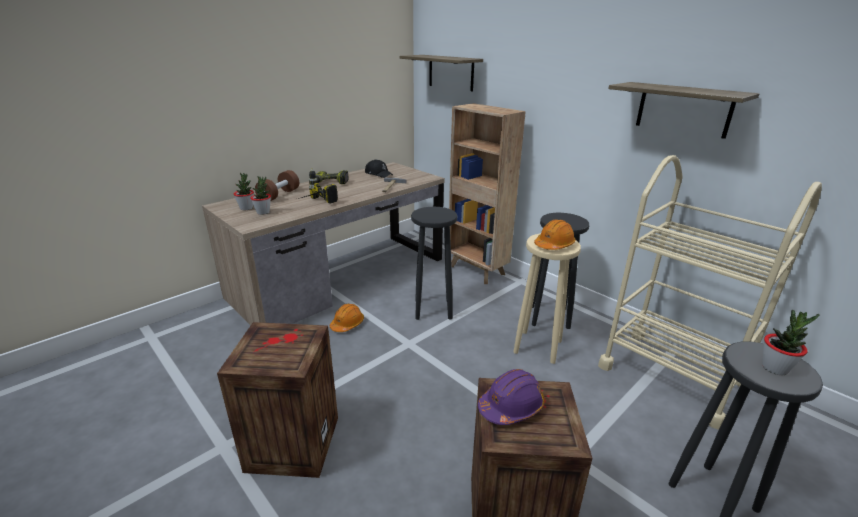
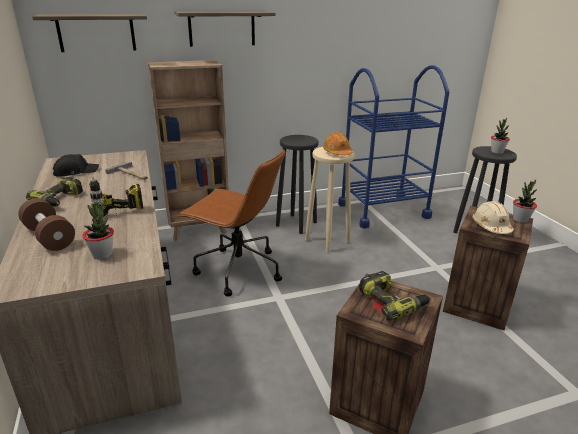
camera: 65 degrees left, 0 degrees up
potted plant [233,173,254,210] -> potted plant moved to [513,180,537,223]
orange hard hat [330,304,364,332] -> none
black stool [411,207,457,320] -> brown office chair [178,149,285,297]
purple hard hat [478,369,545,425] -> beige hard hat [472,201,514,234]
beige cart [598,155,822,430] -> blue cart [338,65,449,228]
shelf [608,82,759,139] -> shelf moved to [174,11,275,47]
none -> power drill [359,271,430,320]

